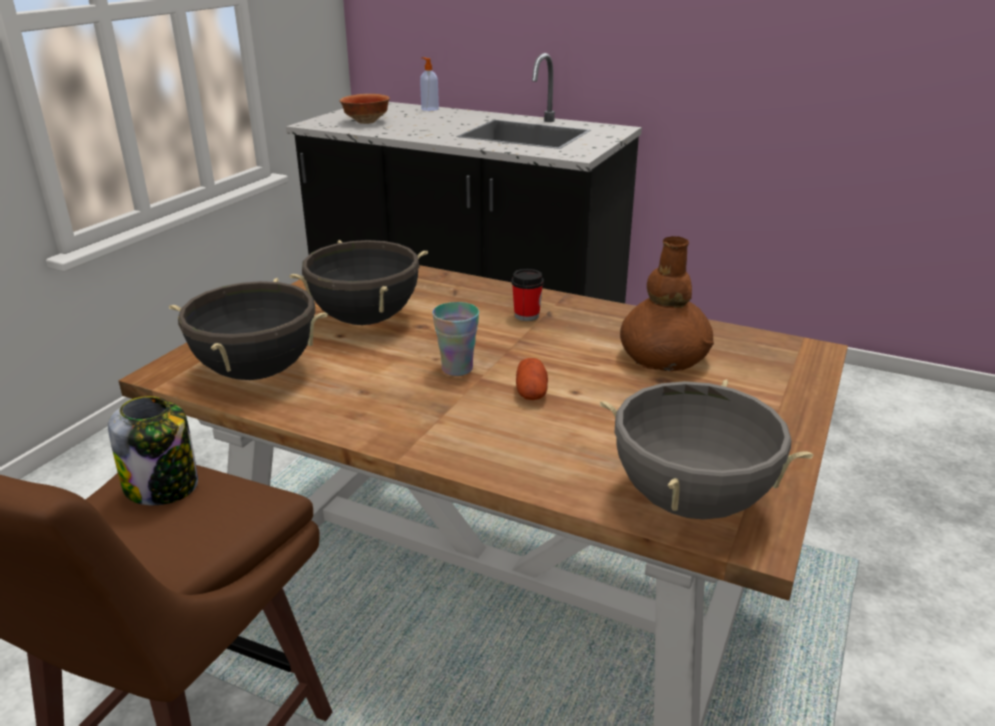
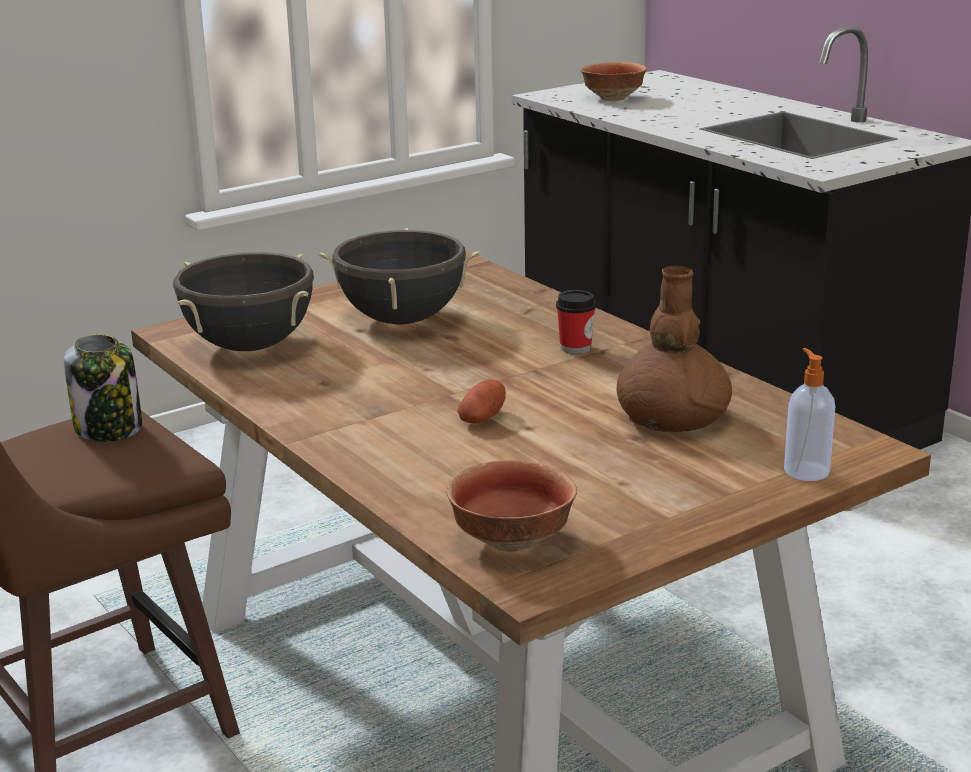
camera: 30 degrees right, 5 degrees down
soap dispenser [420,57,439,111] -> soap dispenser moved to [784,348,836,481]
cup [432,302,479,376] -> none
grey cooking pot [600,379,813,520] -> bowl [447,460,577,552]

